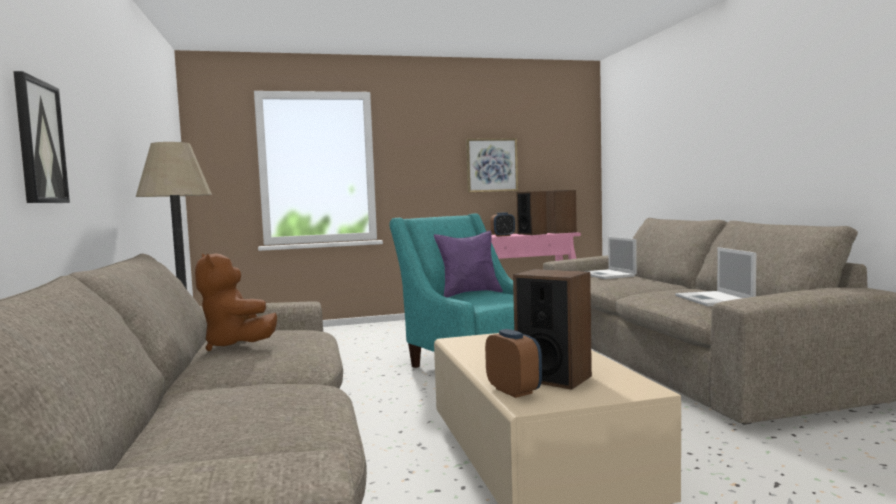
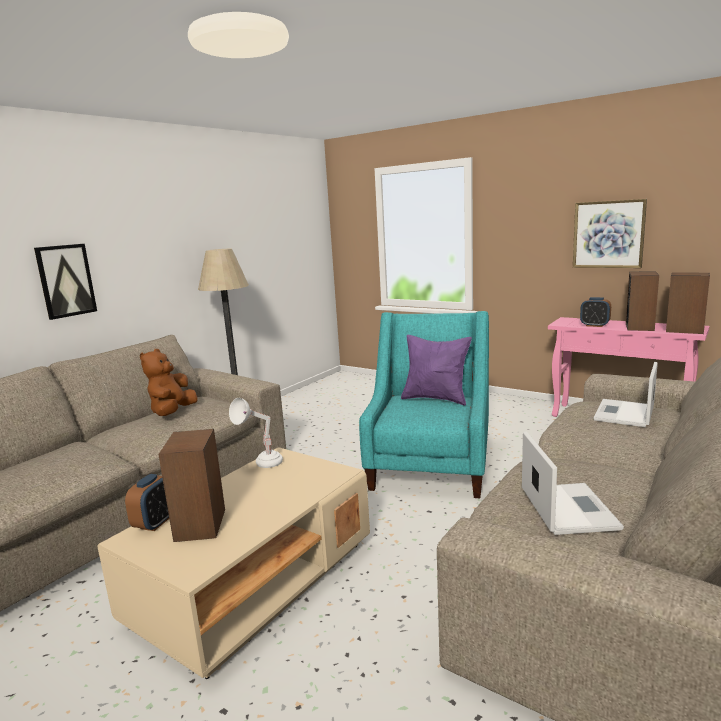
camera: 50 degrees right, 10 degrees up
laptop [675,247,756,306] -> laptop turned 135 degrees clockwise [522,431,624,535]
none -> white table lamp [229,398,283,468]

